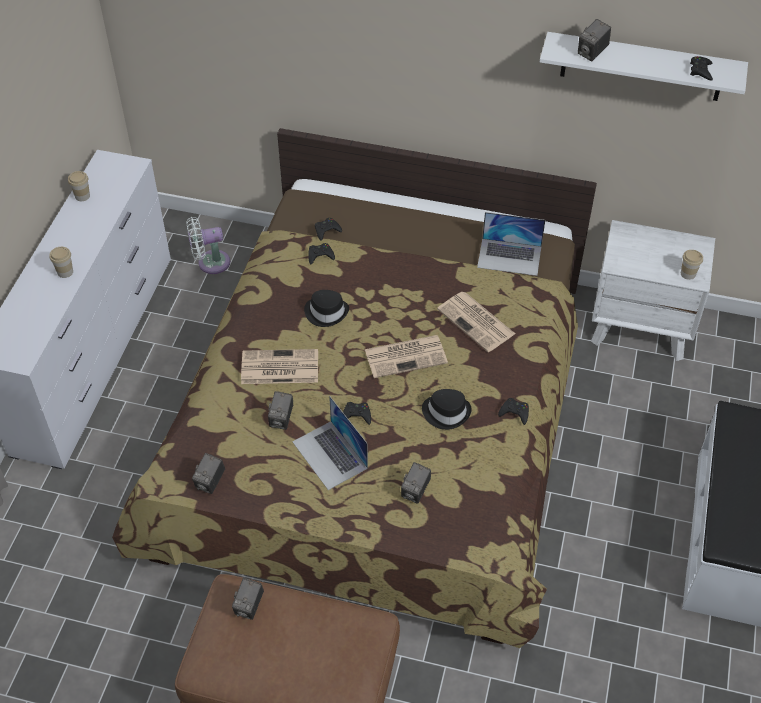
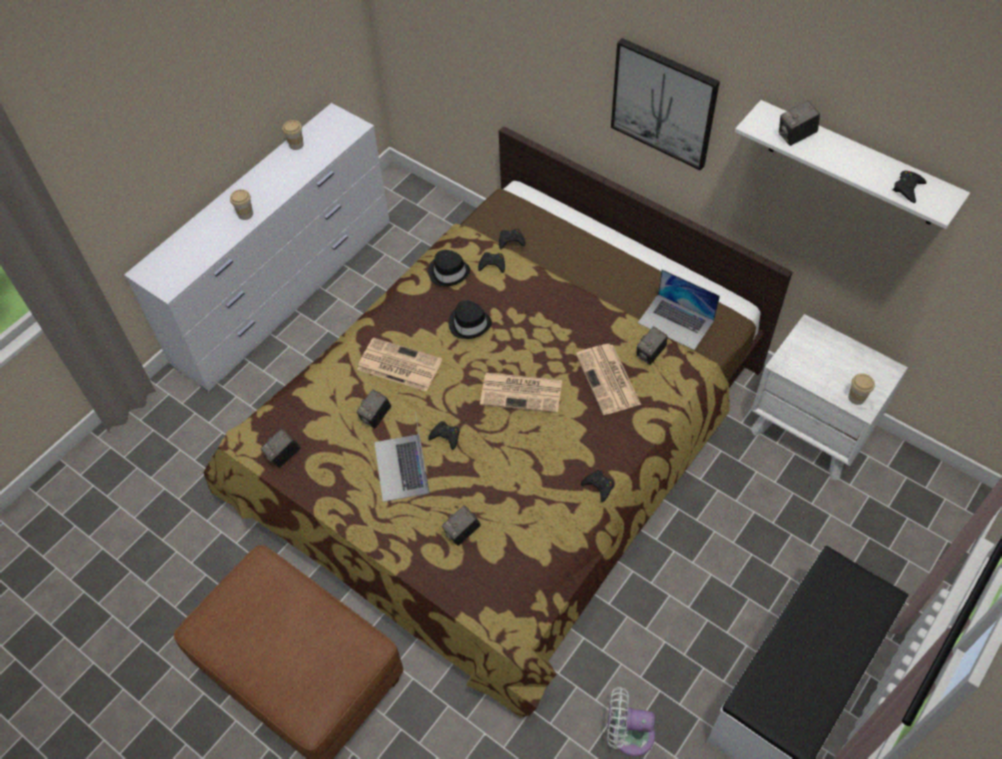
camera: 25 degrees right, 5 degrees up
white fan [186,217,230,274] -> white fan moved to [607,687,655,756]
camera [232,578,264,620] -> camera moved to [636,326,667,365]
black hat [422,389,472,430] -> black hat moved to [428,250,470,287]
none -> picture [611,38,720,171]

